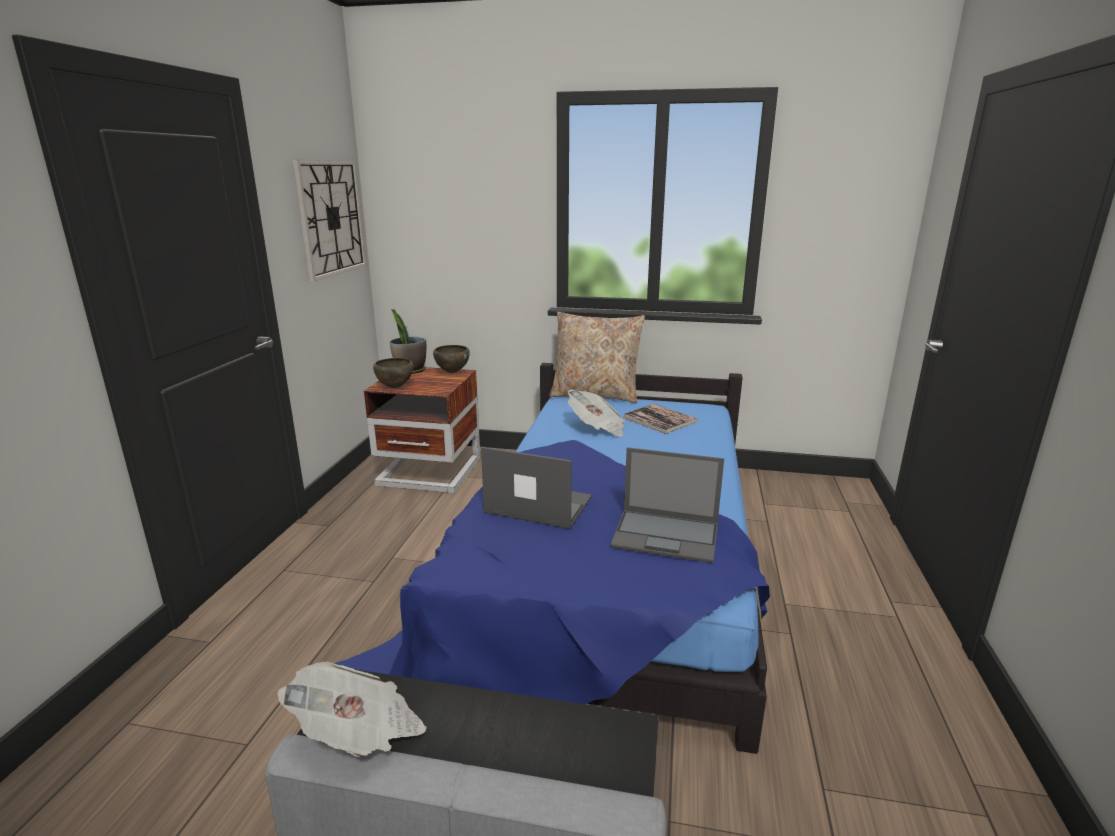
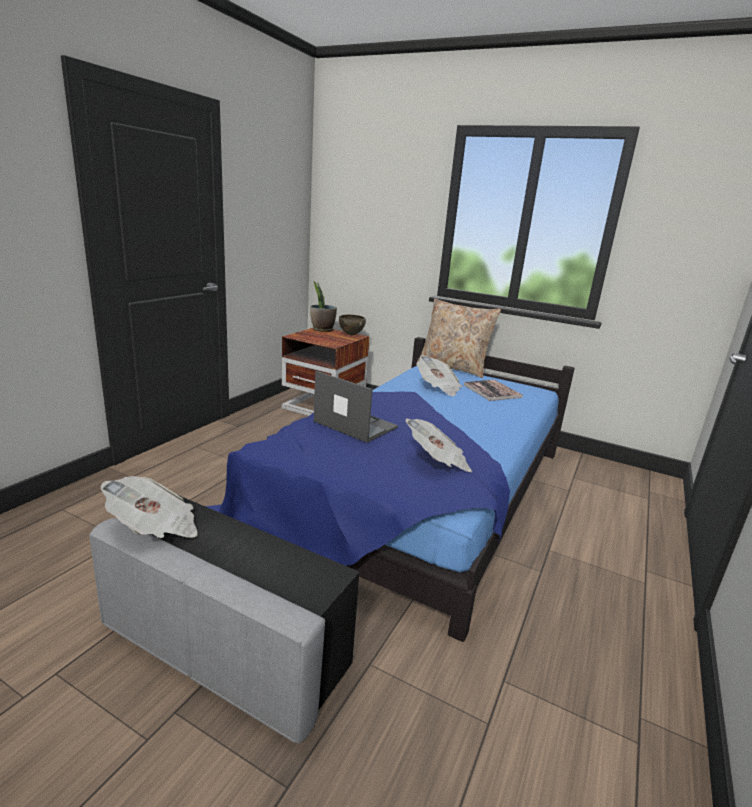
camera: 15 degrees right, 0 degrees up
wall clock [293,160,367,282] -> none
brown bowl [373,358,413,388] -> none
laptop [611,447,724,563] -> newspaper [405,419,472,472]

